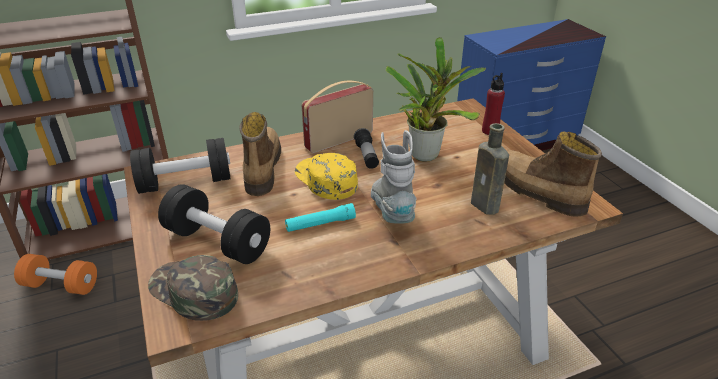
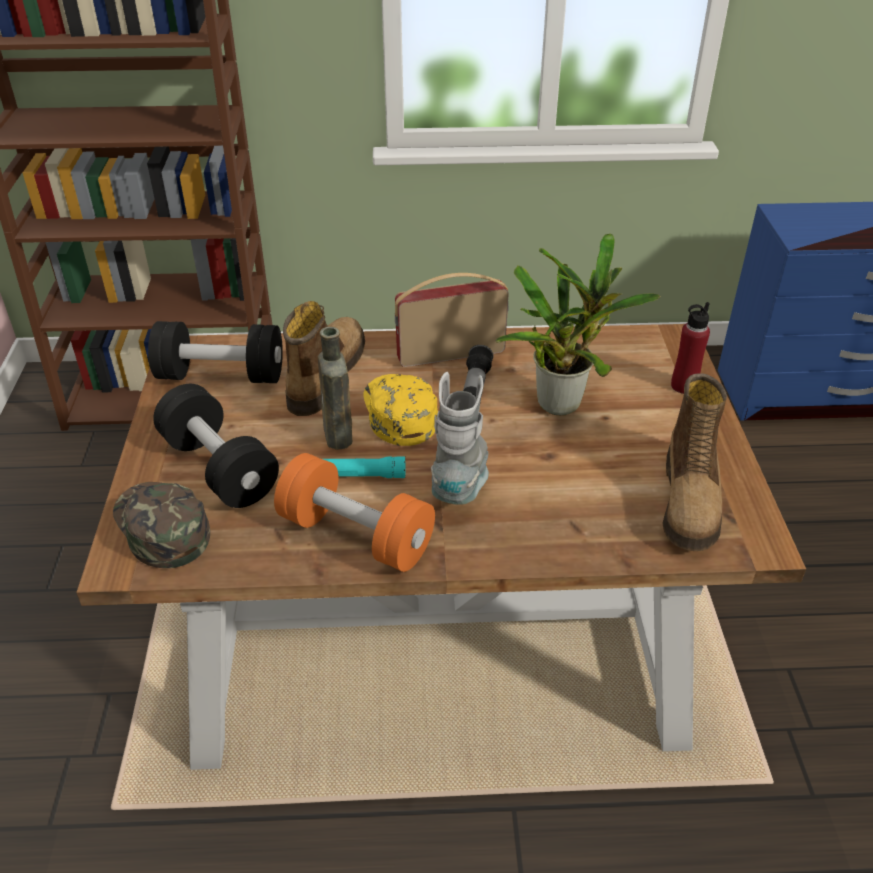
camera: 20 degrees right, 5 degrees up
orange dumbbell [14,254,97,295] -> orange dumbbell moved to [274,453,435,572]
brown bottle [471,123,509,215] -> brown bottle moved to [318,327,352,450]
boot [504,131,602,217] -> boot turned 150 degrees counterclockwise [662,373,727,551]

